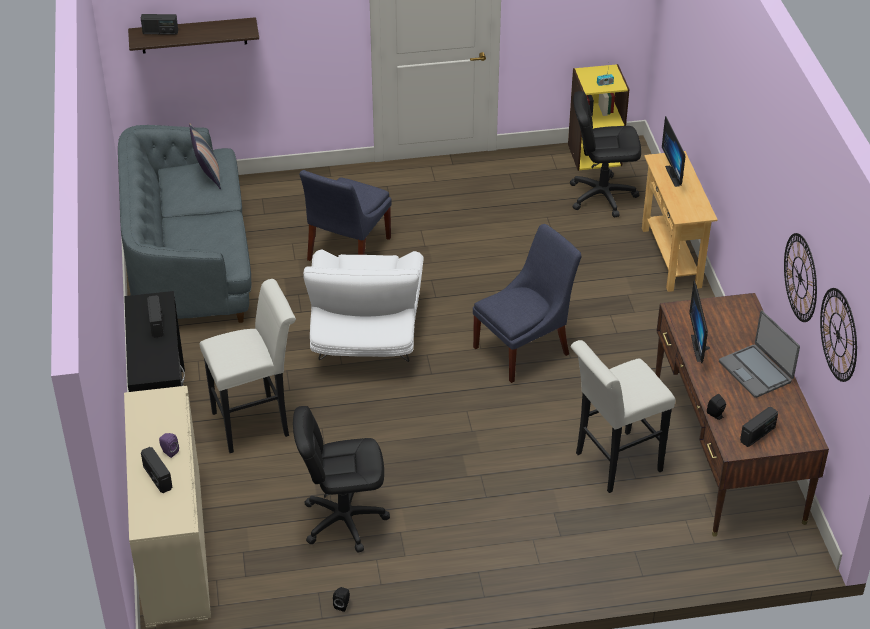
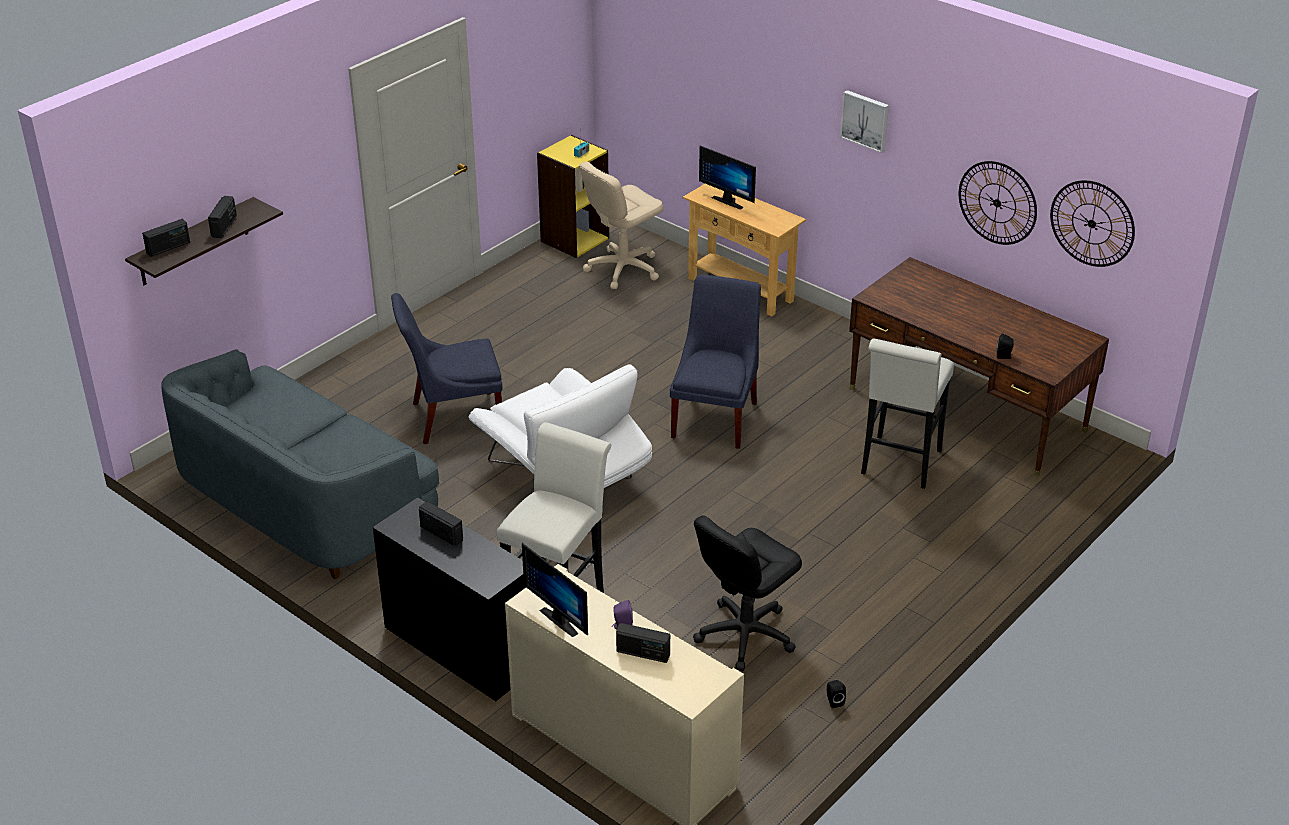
camera: 40 degrees left, 5 degrees down
pillow [189,123,221,190] -> none
blue chair [299,170,392,261] -> blue chair turned 90 degrees clockwise [391,293,503,444]
black office chair [570,91,641,217] -> beige office chair [579,162,664,289]
monitor [689,280,710,363] -> monitor moved to [522,543,588,637]
laptop [719,311,800,398] -> none
radio [740,407,778,447] -> radio moved to [208,196,237,238]
none -> picture [840,90,889,153]

